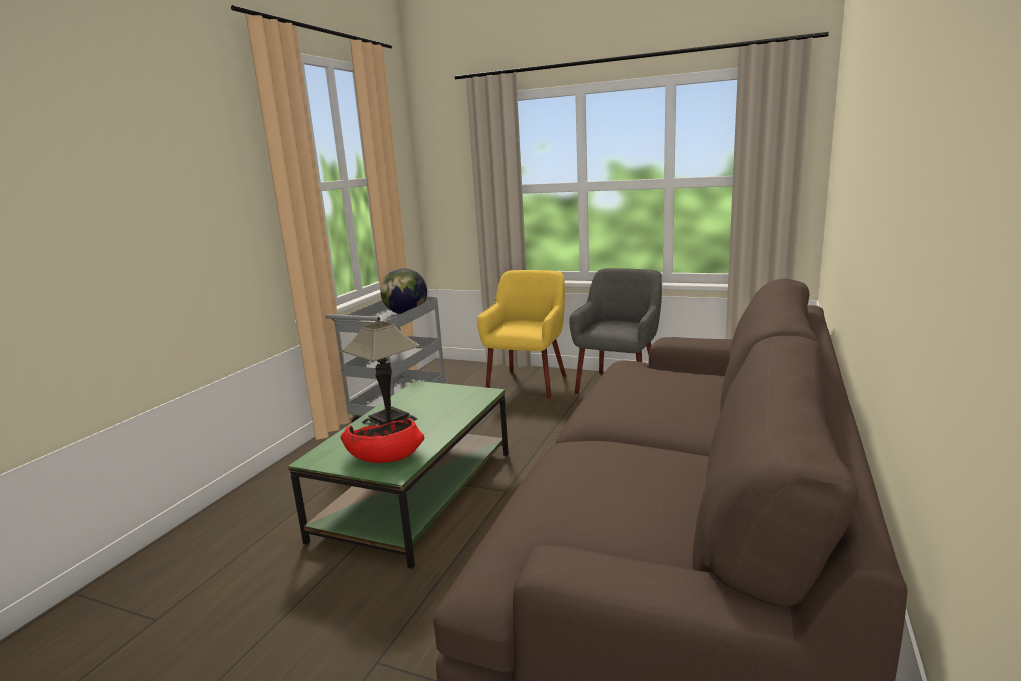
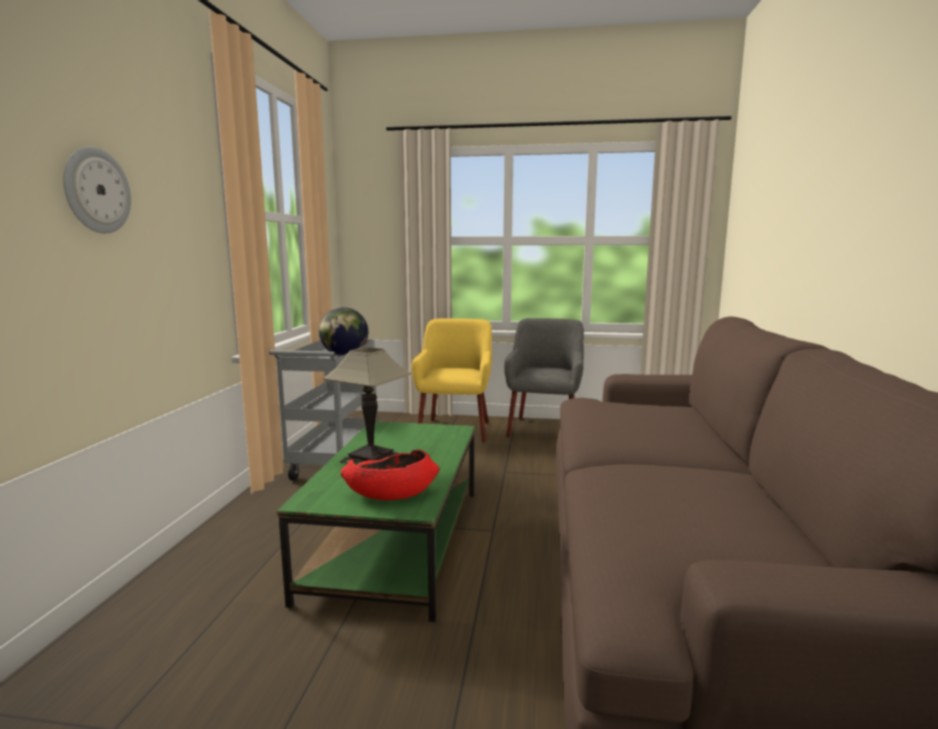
camera: 15 degrees left, 5 degrees down
none -> wall clock [63,147,131,233]

